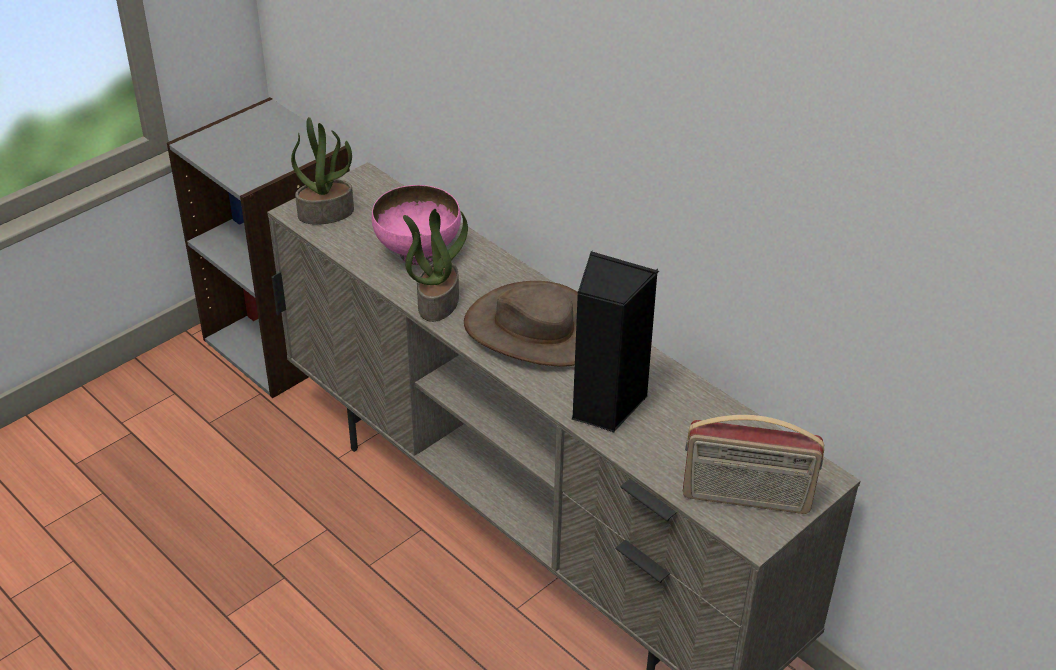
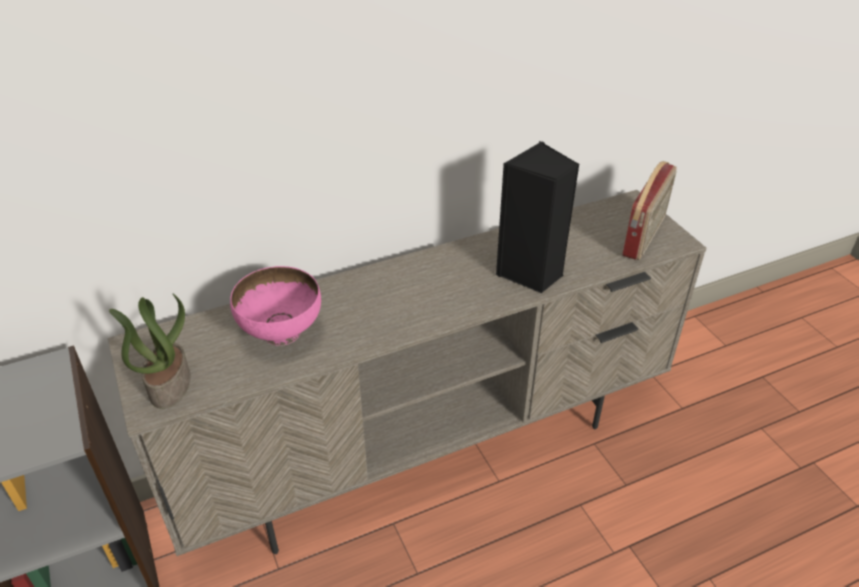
camera: 70 degrees left, 0 degrees up
potted plant [403,209,468,322] -> none
brown hat [464,281,578,367] -> none

